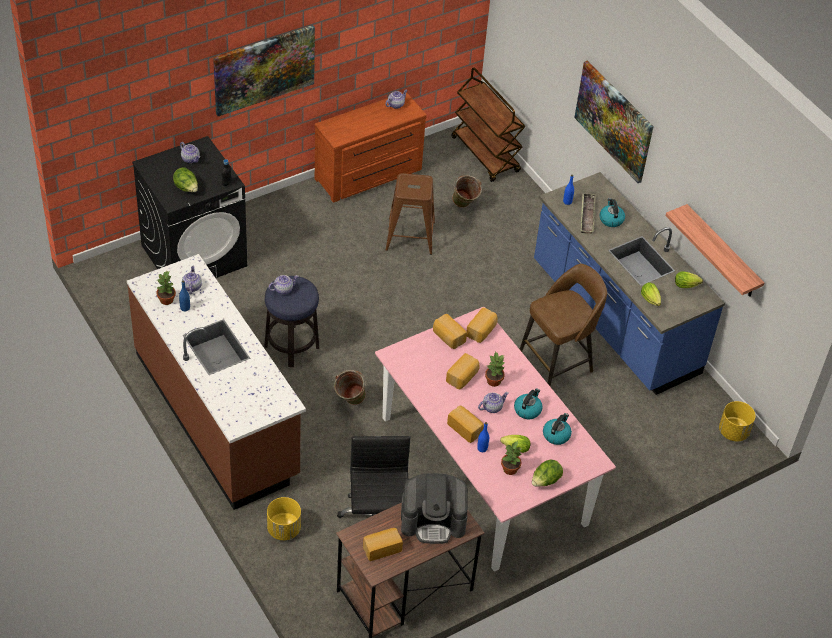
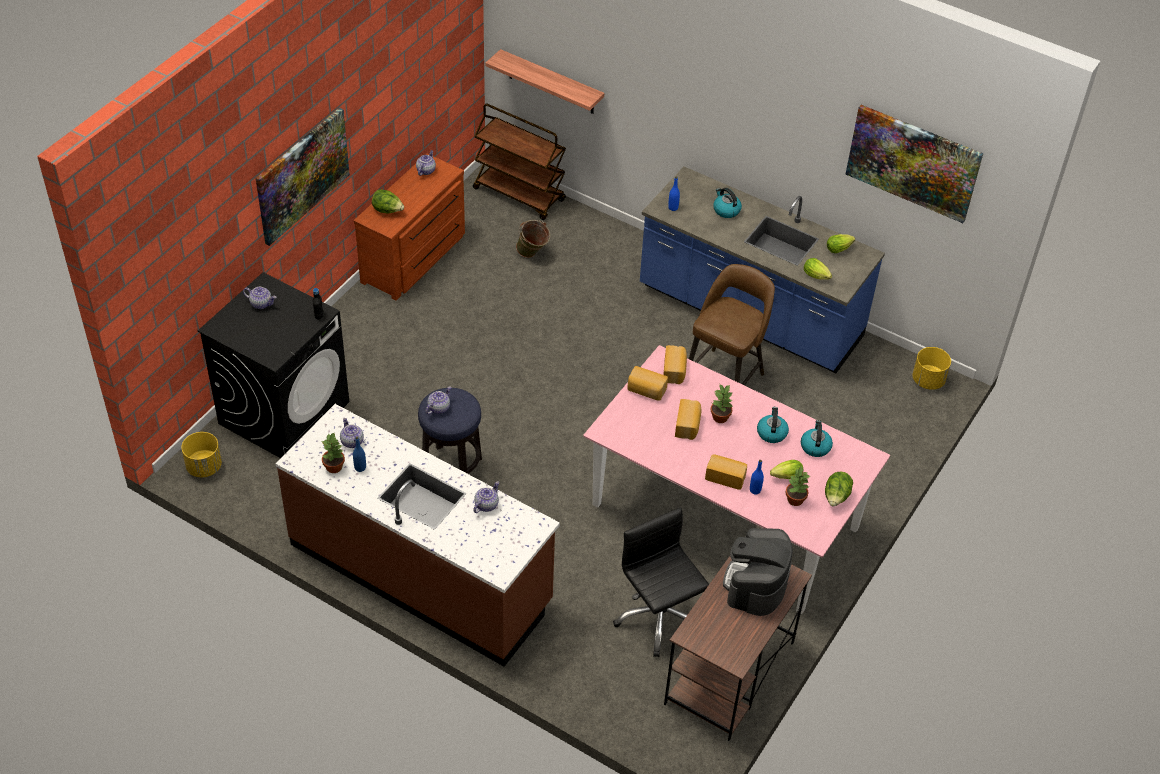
camera: 25 degrees left, 0 degrees up
lettuce [173,167,198,192] -> lettuce moved to [372,189,404,213]
yellow planter [267,497,301,540] -> yellow planter moved to [182,432,222,478]
green bucket [334,370,366,405] -> none
bread [363,528,403,561] -> none
brown stool [385,173,435,255] -> none
coffee machine [401,473,468,544] -> coffee machine turned 135 degrees clockwise [723,528,792,616]
teapot [478,392,509,413] -> teapot moved to [473,481,499,513]
picture [574,60,654,183] -> picture moved to [846,105,983,223]
tray [581,193,595,234] -> none
shelf [666,204,764,297] -> shelf moved to [485,49,604,114]

